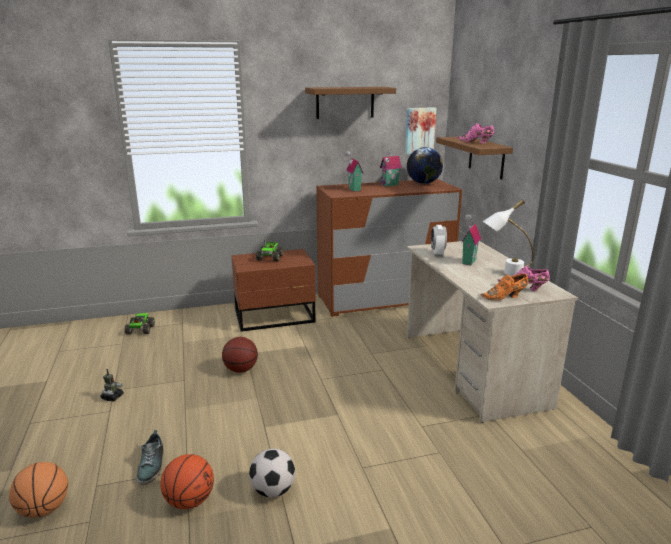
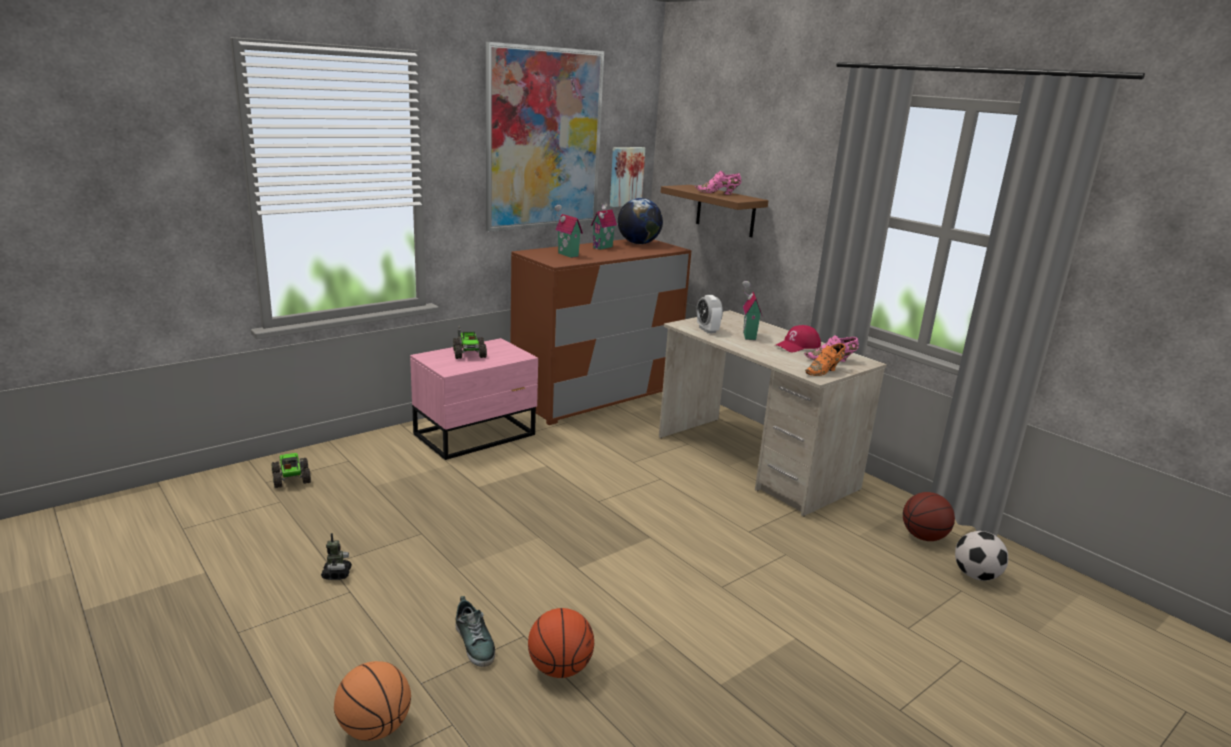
camera: 25 degrees left, 0 degrees up
basketball [222,337,258,373] -> basketball moved to [903,492,955,541]
brown nightstand [231,249,316,332] -> pink nightstand [410,338,538,460]
football [249,449,295,497] -> football moved to [955,531,1008,581]
brown shelf [305,87,396,119] -> picture [486,42,604,232]
white table lamp [482,199,534,276] -> red cap [774,325,821,352]

